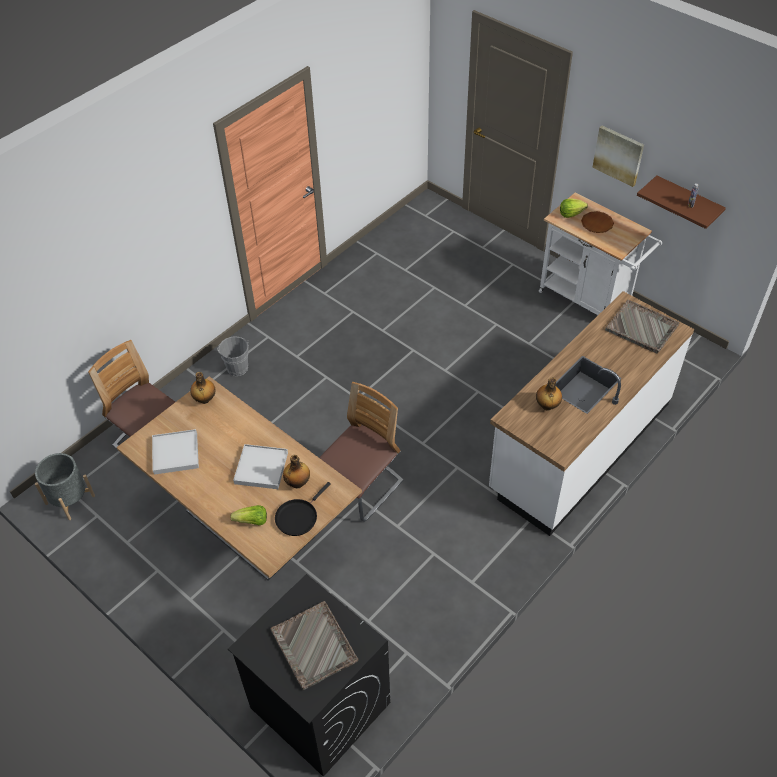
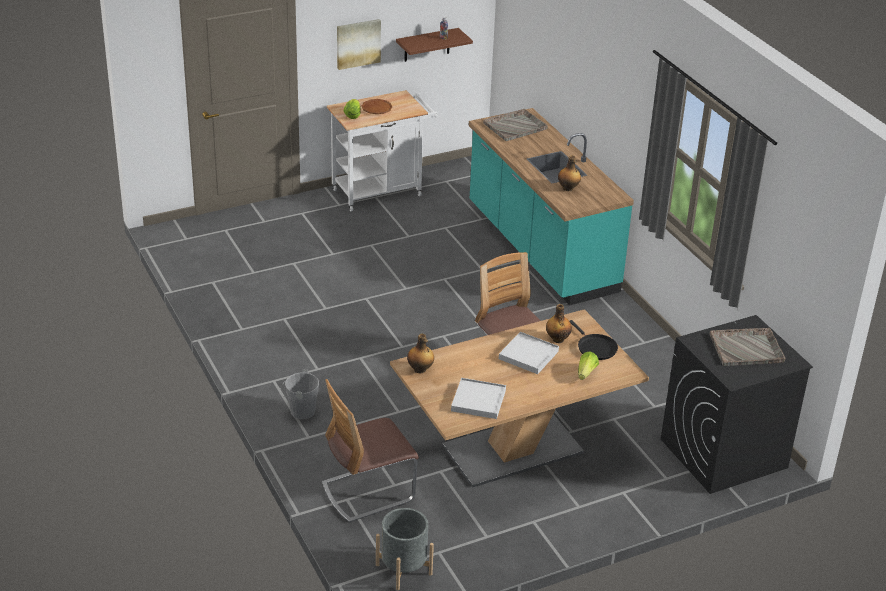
camera: 70 degrees left, 15 degrees down
white counter [489,291,694,536] -> turquoise counter [469,108,634,306]

